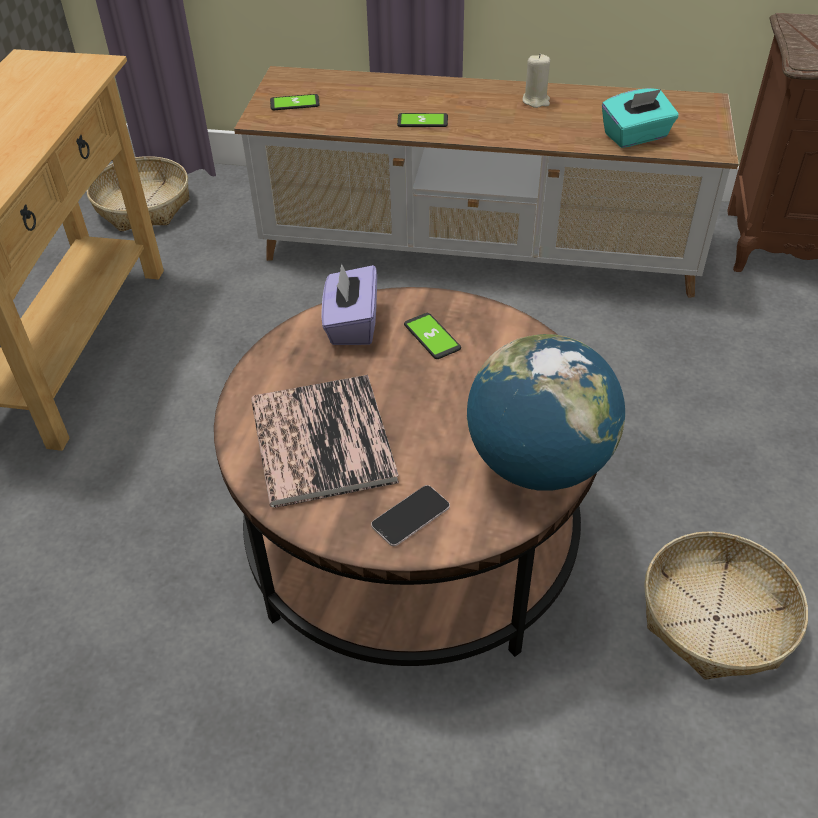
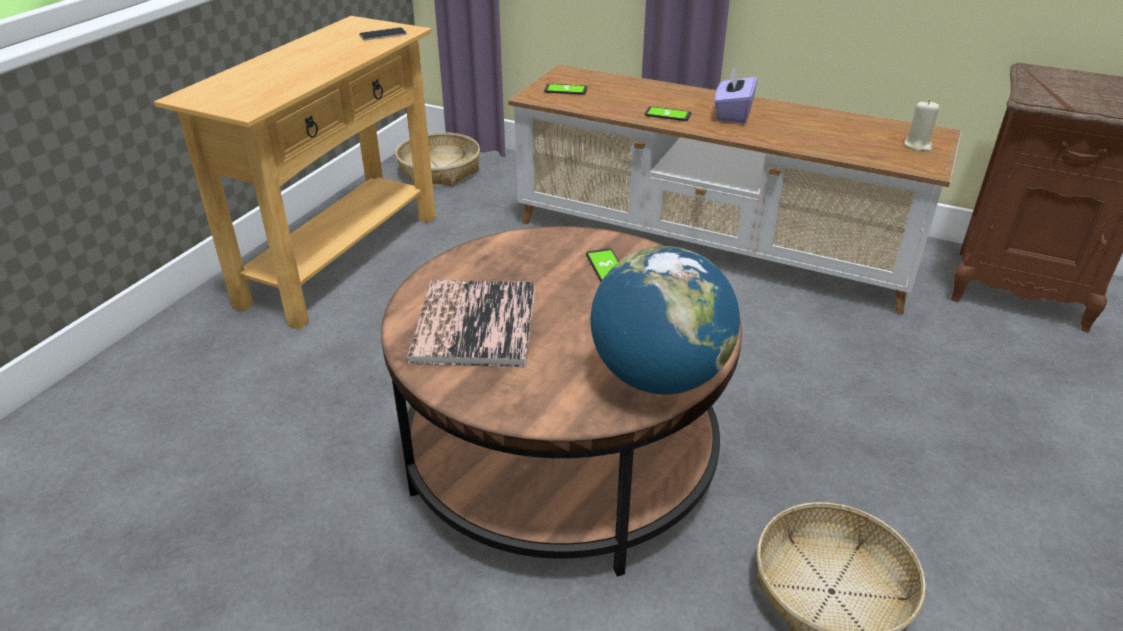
camera: 15 degrees right, 10 degrees down
purple tissue box [321,263,377,345] -> purple tissue box moved to [714,67,757,124]
phone [371,485,450,546] -> phone moved to [359,27,407,40]
beige candle [522,54,550,108] -> beige candle moved to [904,100,940,151]
turquoise tissue box [602,88,679,148] -> none

